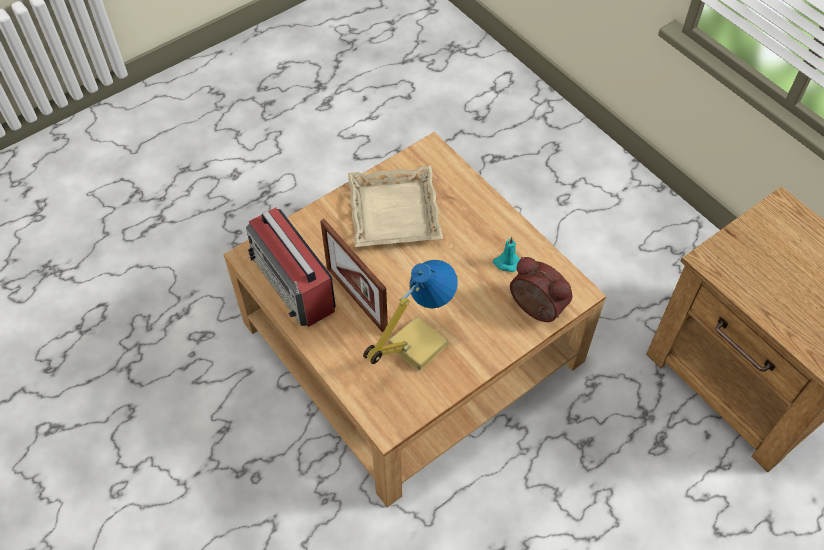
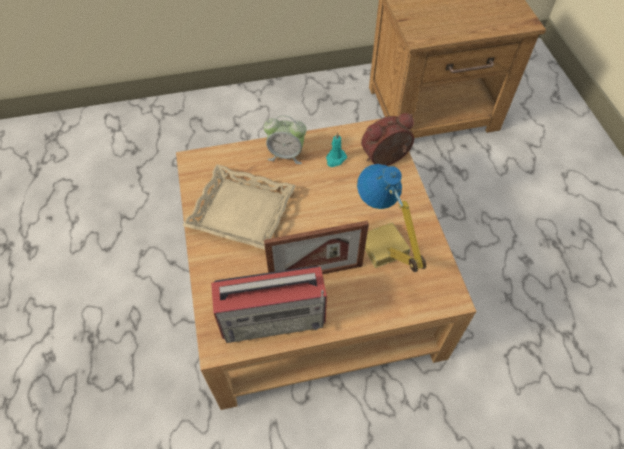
camera: 65 degrees left, 0 degrees up
none -> alarm clock [263,115,307,164]

